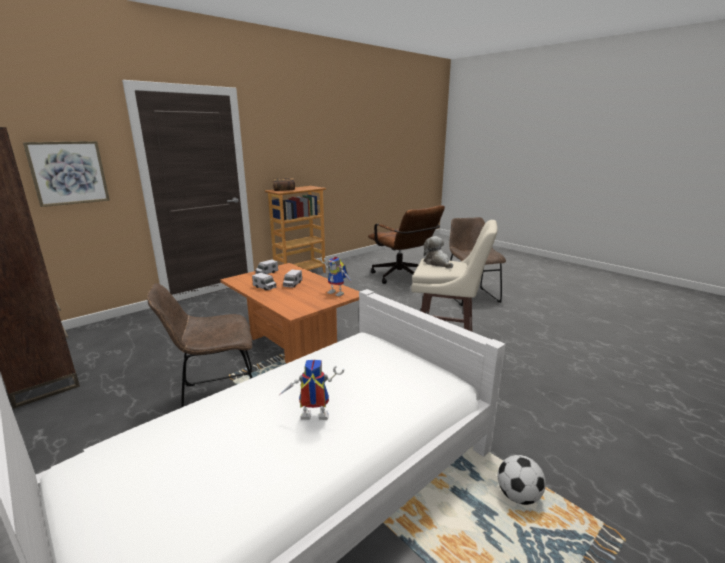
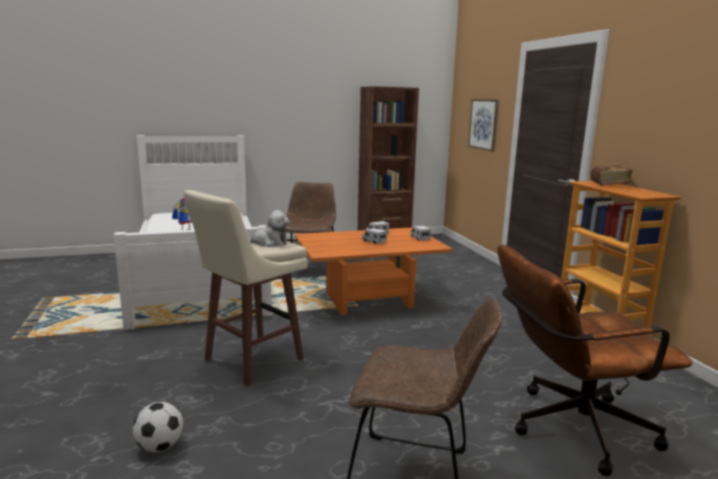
camera: 115 degrees right, 5 degrees down
toy robot [321,257,353,296] -> none
football [498,455,546,505] -> football moved to [133,402,183,452]

